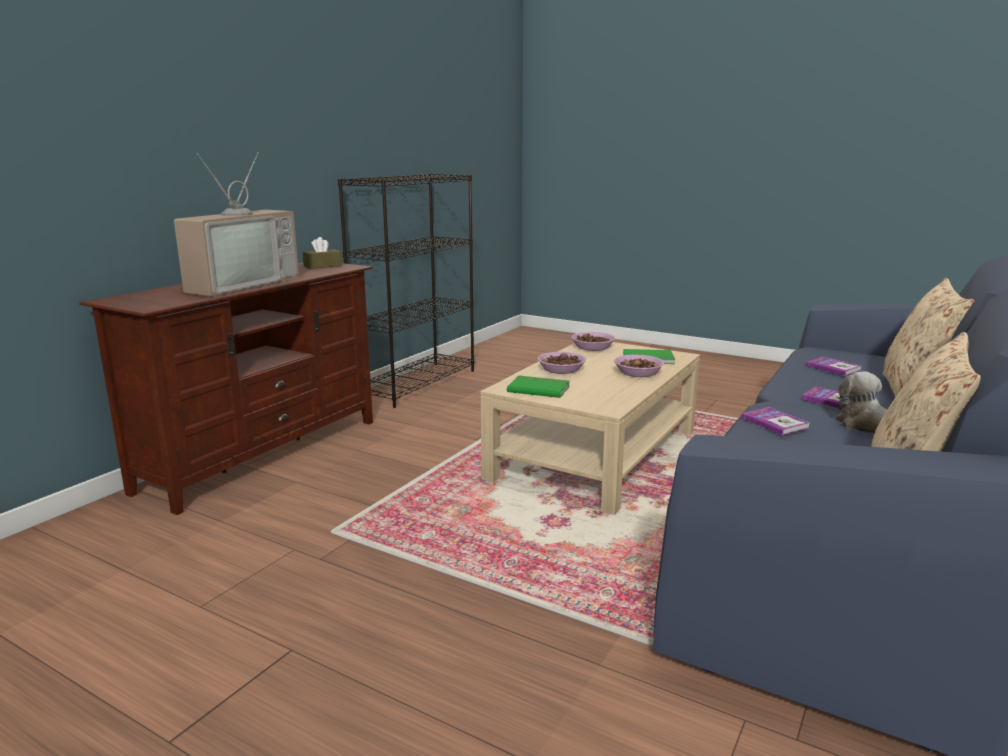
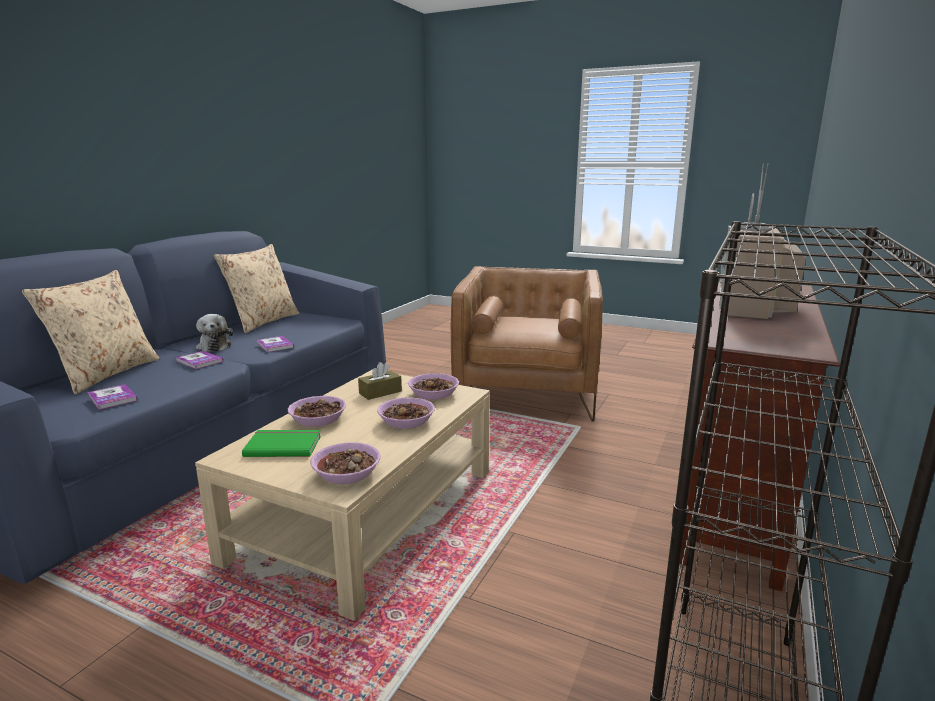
camera: 175 degrees right, 0 degrees up
brown tissue box [303,237,342,269] -> brown tissue box moved to [358,362,402,400]
green book [507,376,570,398] -> bowl [408,373,459,400]
none -> brown armchair [451,266,603,422]

